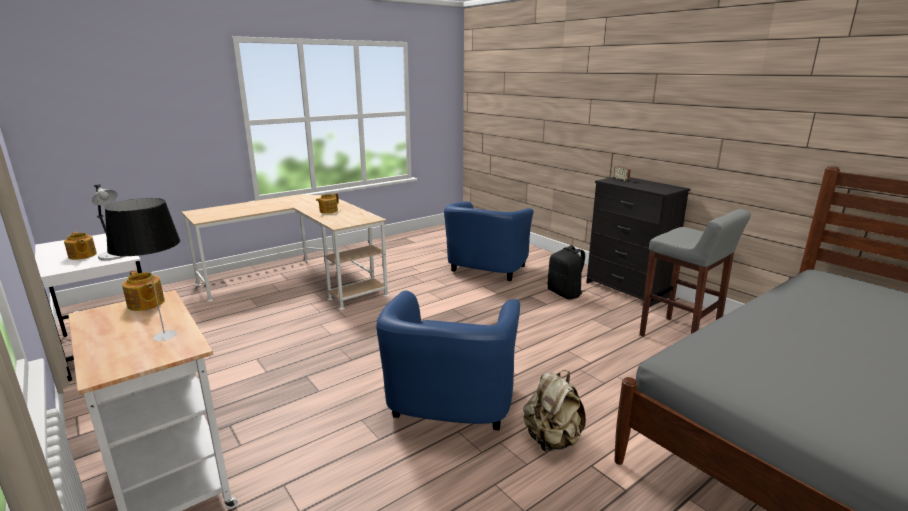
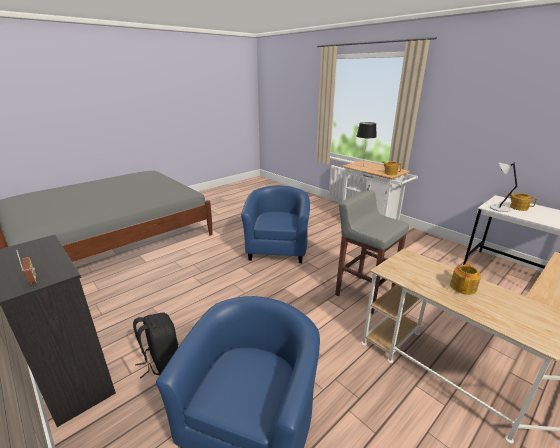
camera: 175 degrees right, 5 degrees up
beige backpack [523,370,586,452] -> none
grey stool [639,209,751,336] -> grey stool moved to [335,190,409,314]

